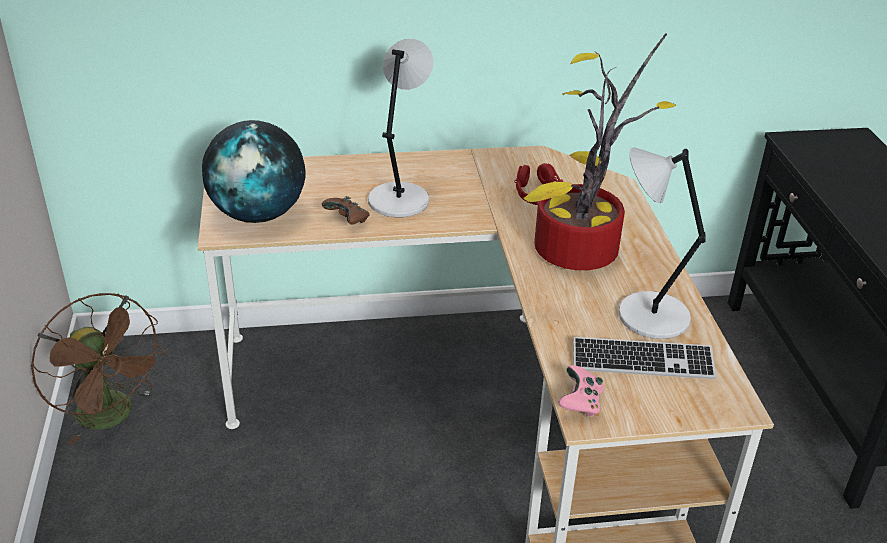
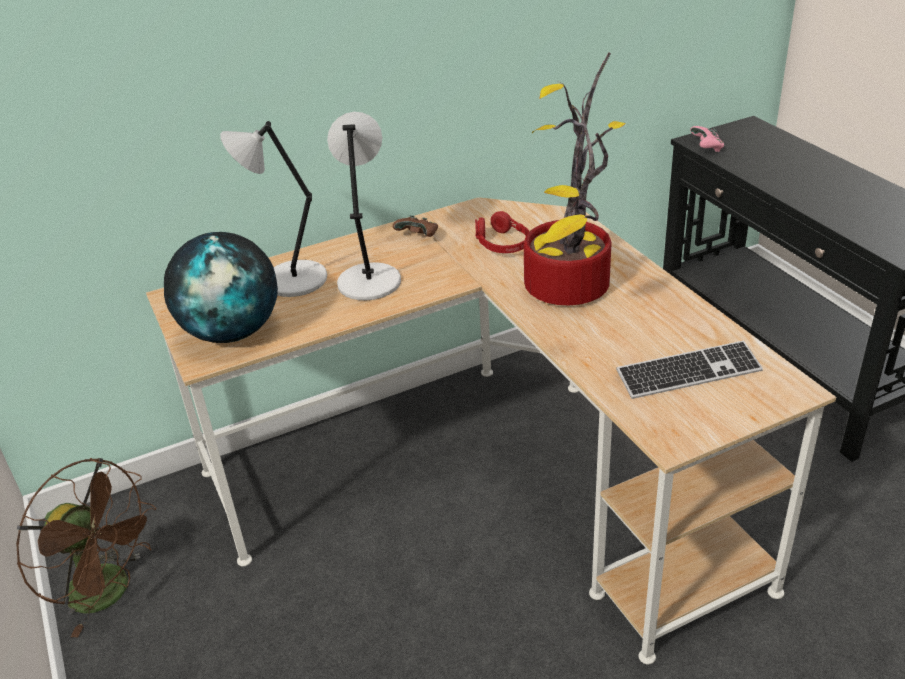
camera: 15 degrees left, 0 degrees up
brown game controller [322,196,370,225] -> brown game controller moved to [392,215,438,237]
pink game controller [558,365,604,417] -> pink game controller moved to [690,126,724,152]
grey table lamp [618,147,705,339] -> grey table lamp moved to [220,121,327,297]

